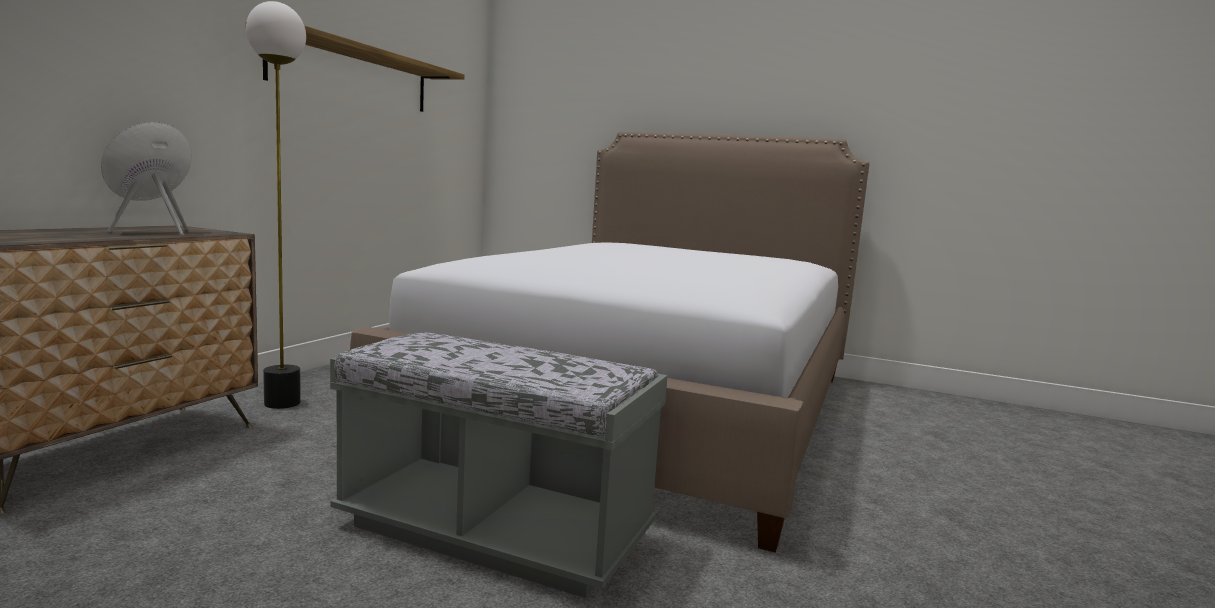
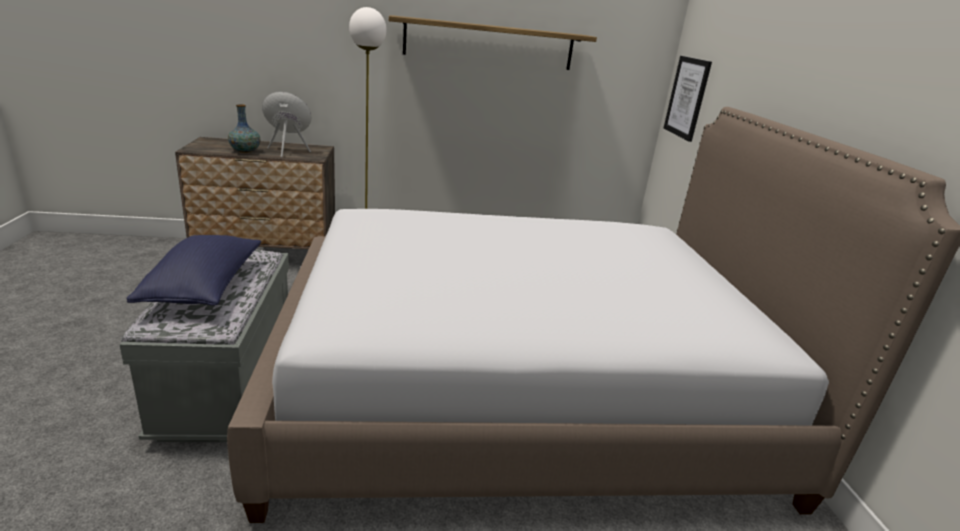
camera: 60 degrees right, 15 degrees up
none -> blue pillow [127,235,261,305]
none -> vase [228,104,261,153]
none -> picture [664,56,712,142]

